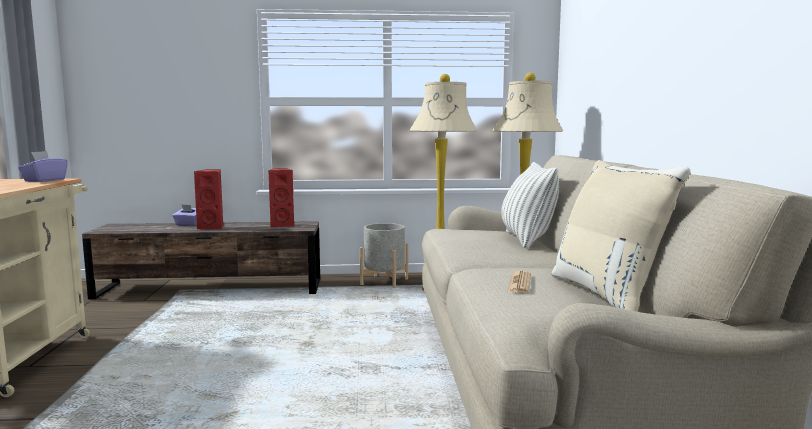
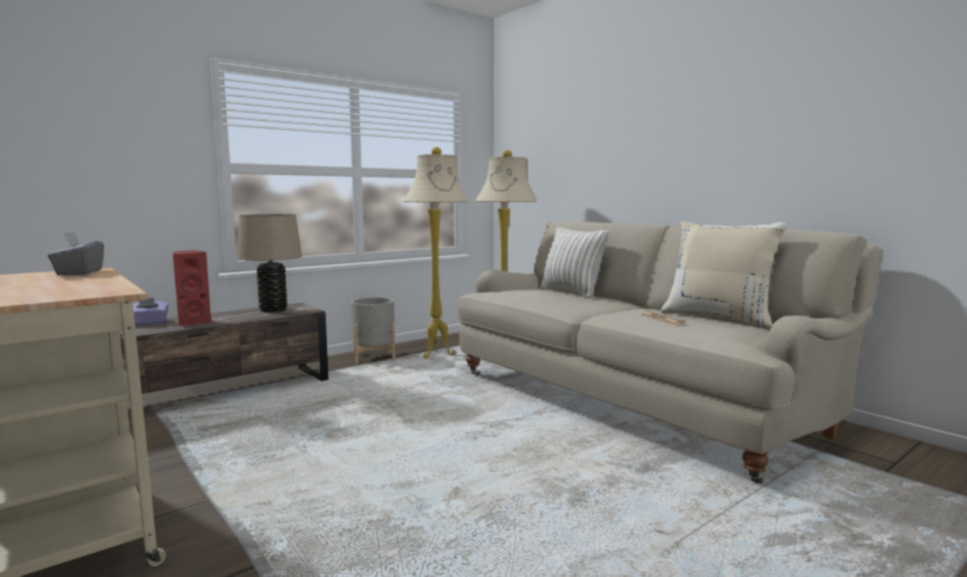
camera: 35 degrees left, 0 degrees up
purple tissue box [18,151,68,182] -> grey tissue box [48,231,104,275]
red speaker [268,168,294,227] -> beige table lamp [237,214,302,313]

